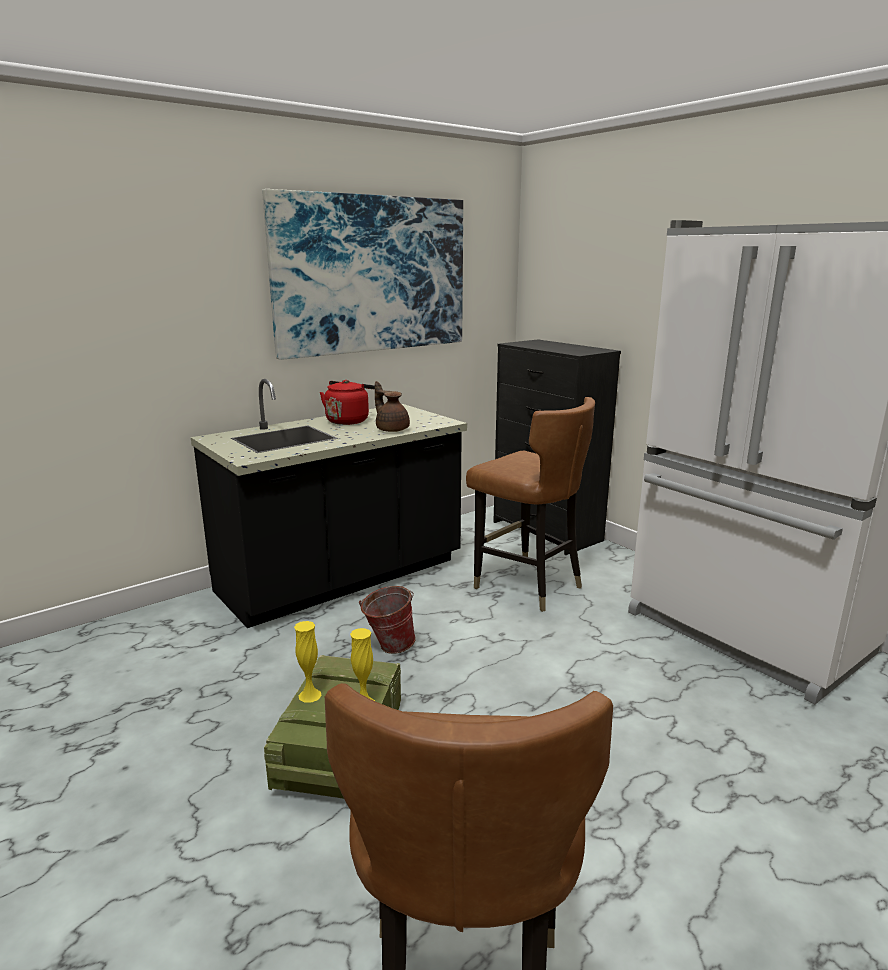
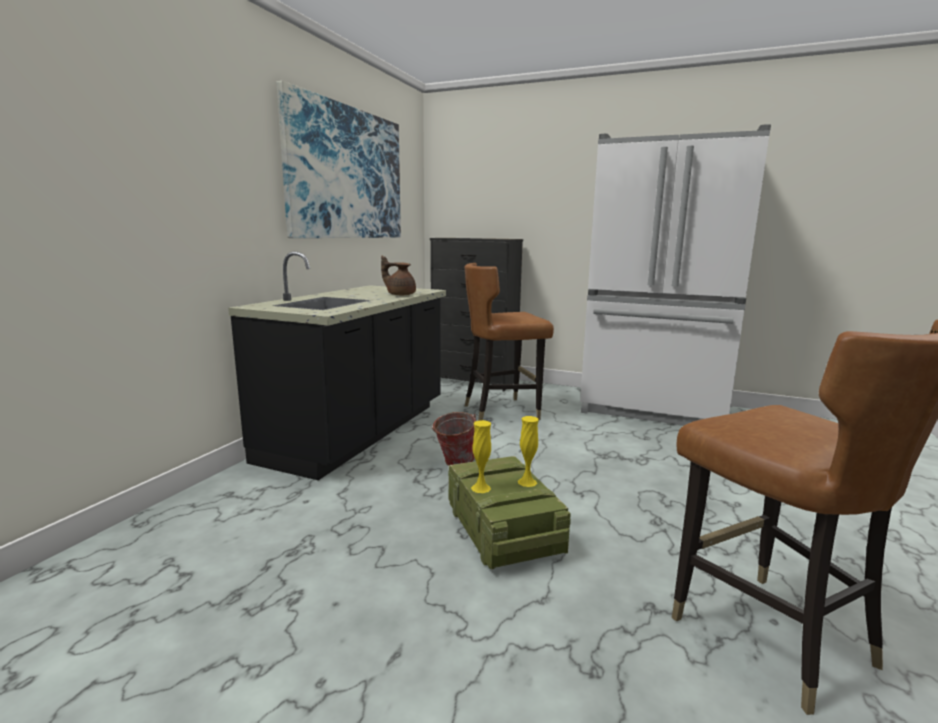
camera: 30 degrees left, 5 degrees down
red kettle [320,380,375,425] -> none
brown chair [466,397,595,612] -> brown chair turned 150 degrees clockwise [464,263,554,421]

